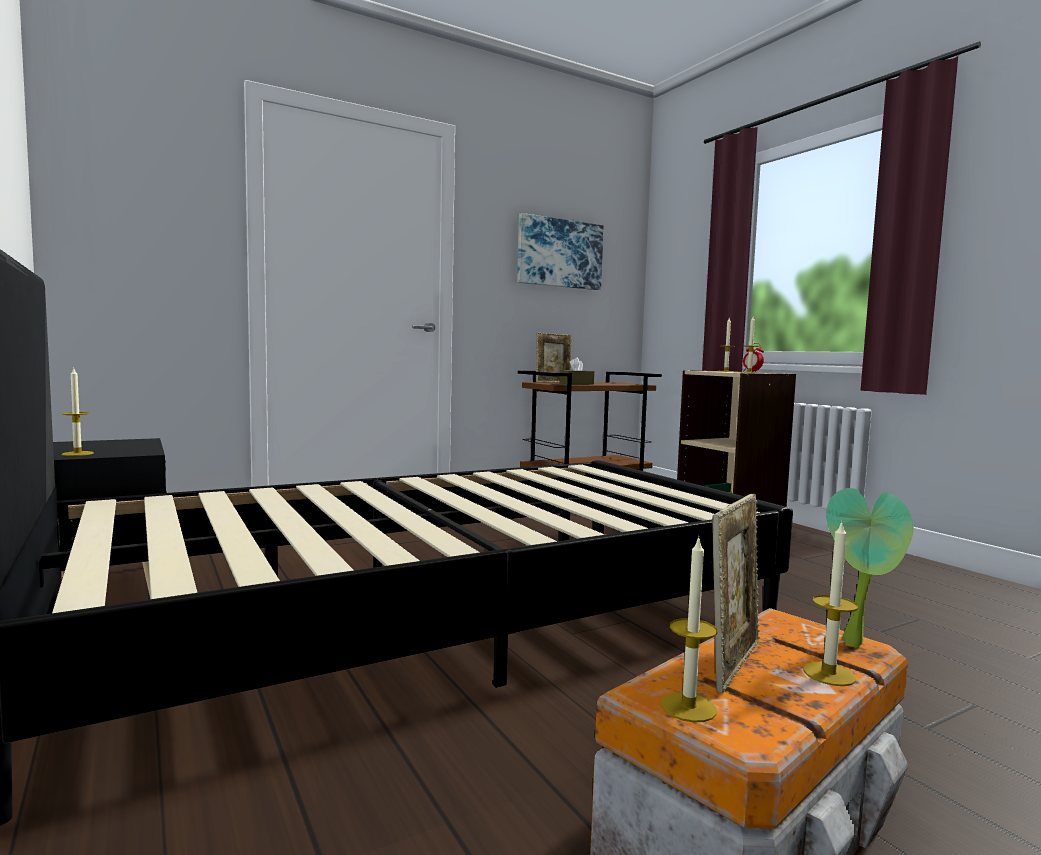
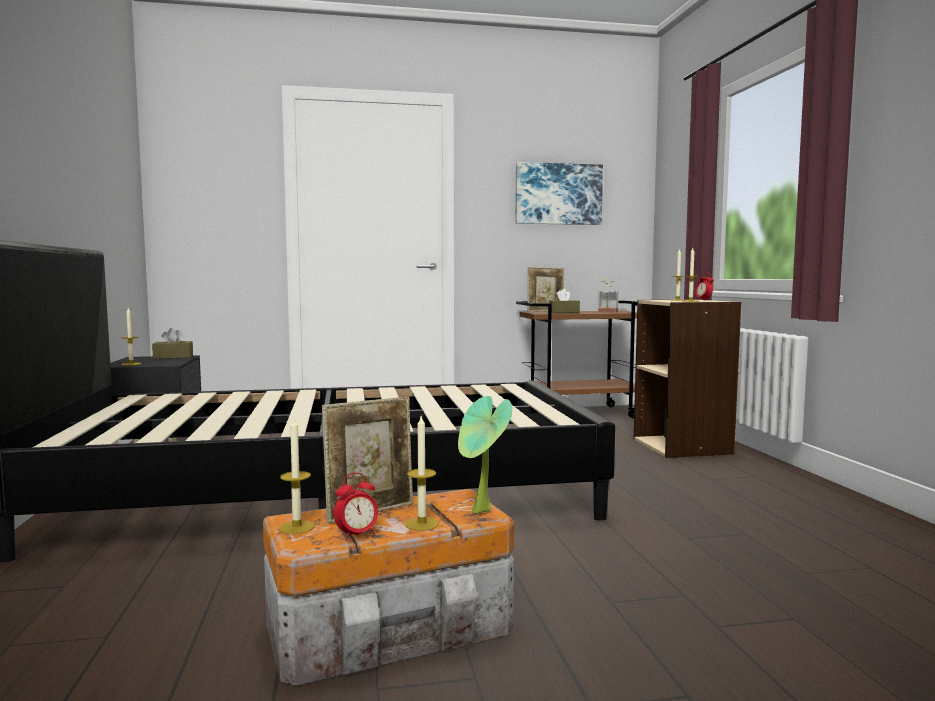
camera: 20 degrees right, 0 degrees up
none -> brown tissue box [152,328,193,359]
none -> alarm clock [334,473,378,541]
none -> potted plant [598,279,619,313]

